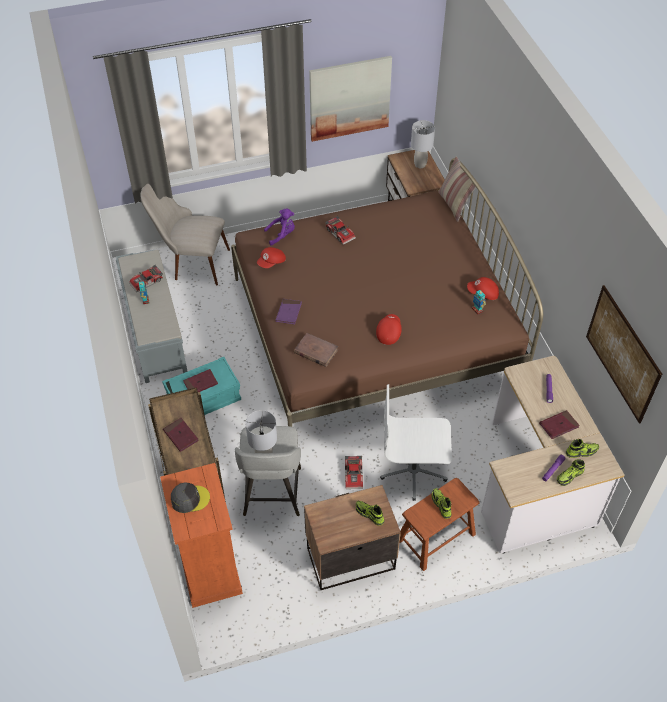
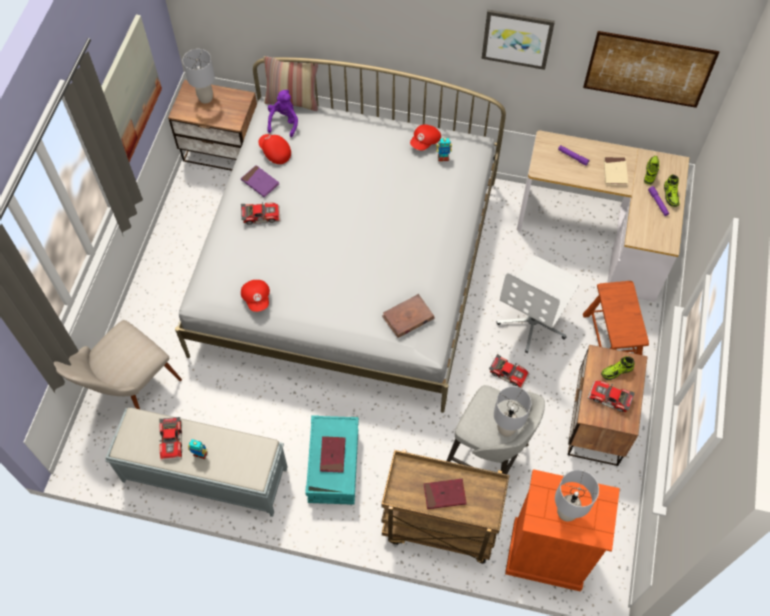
camera: 60 degrees left, 10 degrees up
grey cap [171,483,210,513] -> grey table lamp [555,470,599,521]
brown bed [231,158,543,427] -> white bed [175,57,506,413]
purple plush toy [264,209,295,246] -> purple plush toy moved to [267,90,298,137]
purple book [276,299,302,324] -> purple book moved to [241,165,279,197]
red cap [376,314,402,345] -> red cap moved to [258,134,291,164]
shoe [432,488,452,519] -> none
red book [539,410,580,439] -> beige book [604,157,628,185]
none -> picture [482,10,555,70]
none -> toy car [588,381,635,412]

